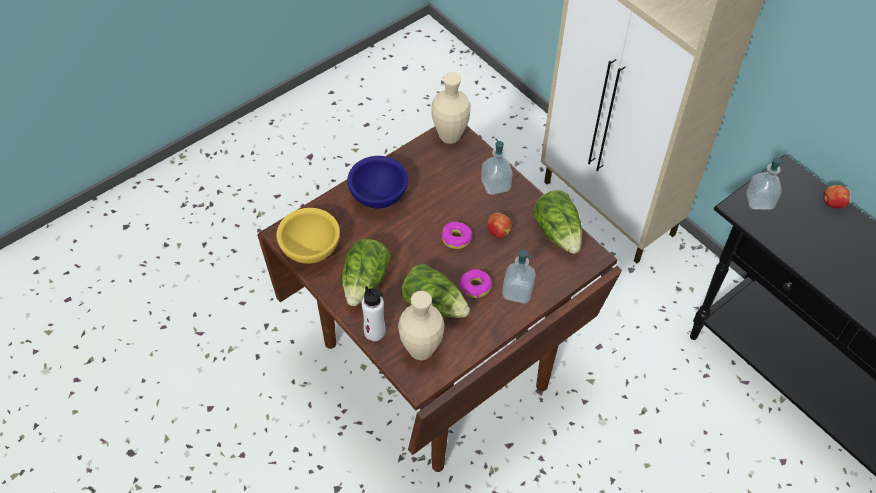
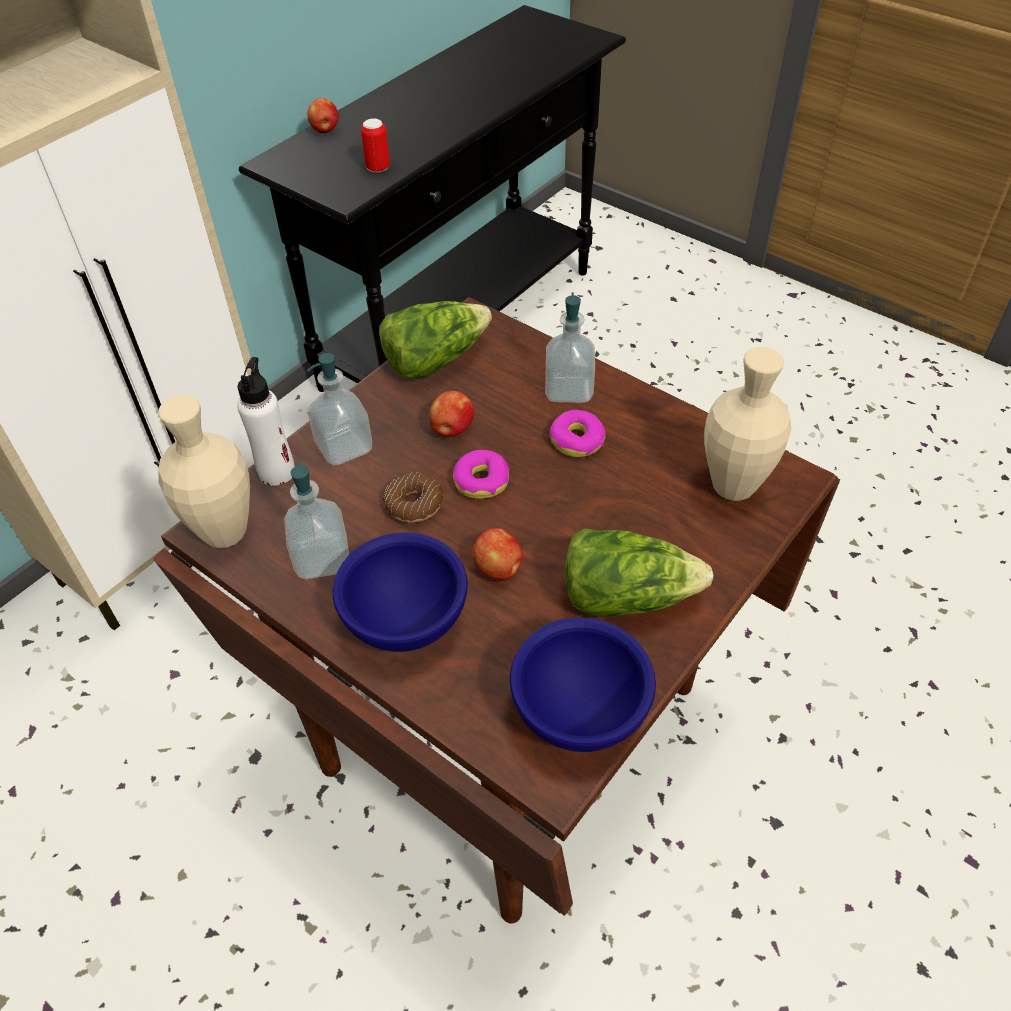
camera: 100 degrees left, 5 degrees down
yellow bowl [276,208,340,264] -> blue bowl [510,618,656,752]
white bottle [362,286,385,341] -> white bottle moved to [237,357,295,486]
lettuce [401,264,470,318] -> none
soap dispenser [746,157,787,210] -> soap dispenser moved to [284,459,349,579]
none -> can [361,119,390,173]
none -> donut [383,472,443,523]
none -> apple [472,528,523,581]

